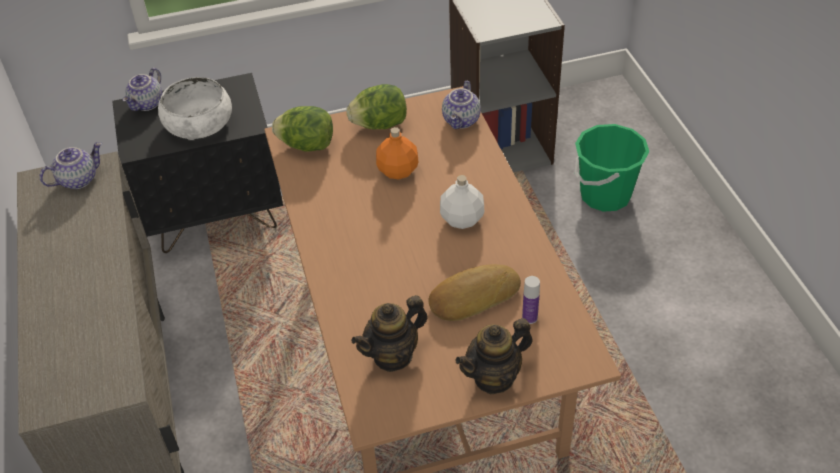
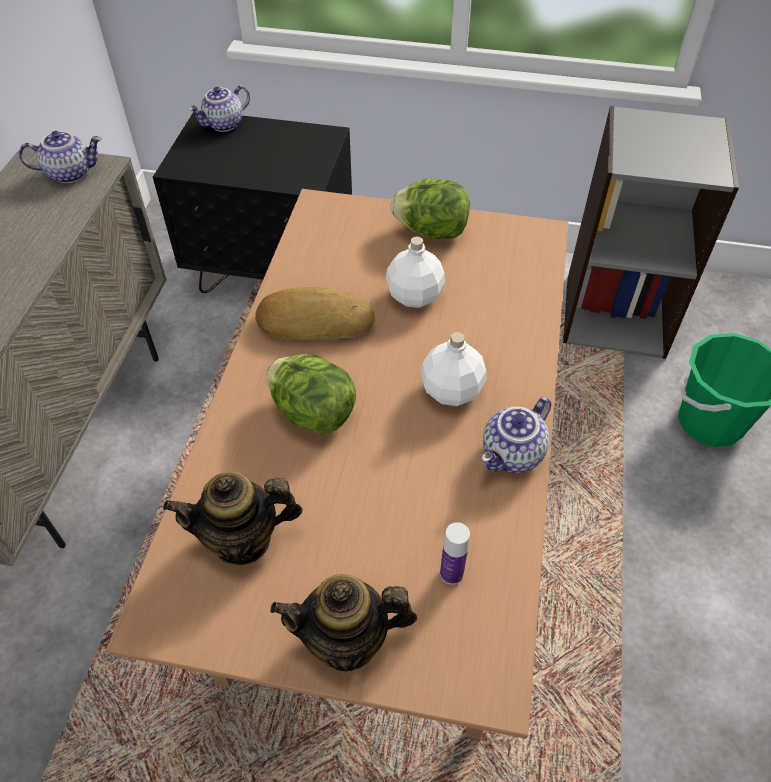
camera: 25 degrees right, 5 degrees up
white bowl [158,77,232,140] -> none
lettuce [272,106,333,151] -> lettuce moved to [266,354,356,435]
orange bottle [376,127,418,180] -> white bottle [386,237,445,308]
bread [429,264,521,321] -> bread moved to [255,287,375,341]
teapot [442,81,481,129] -> teapot moved to [481,397,551,473]

